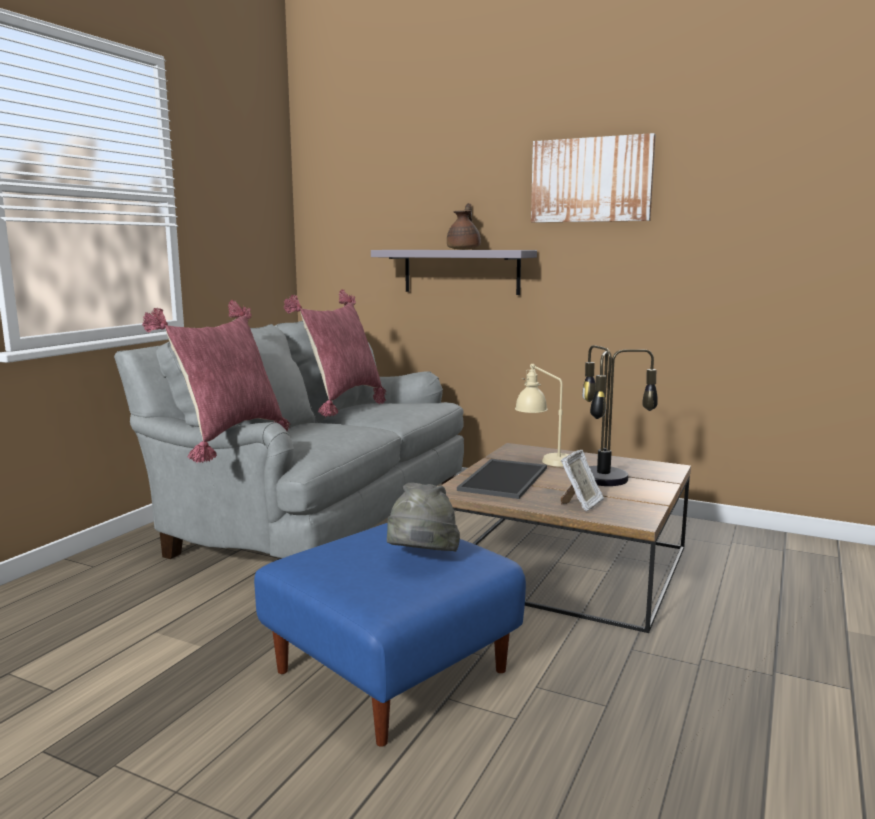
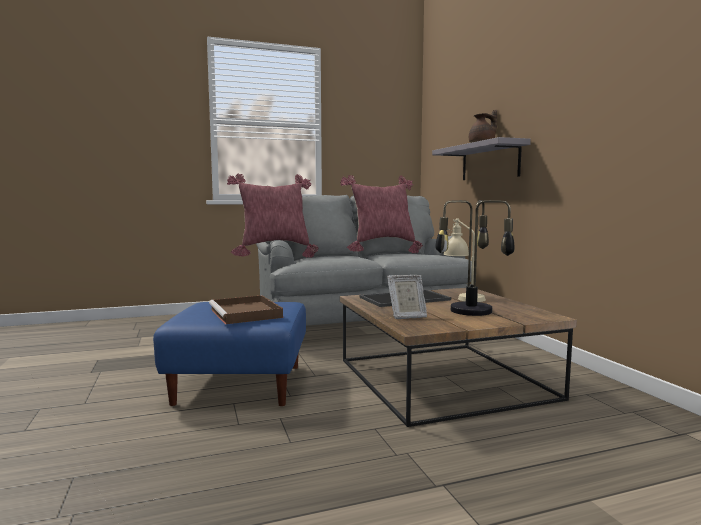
camera: 45 degrees right, 5 degrees down
grey hat [387,482,460,552] -> brown tray [209,295,283,324]
picture [531,133,656,223] -> none

